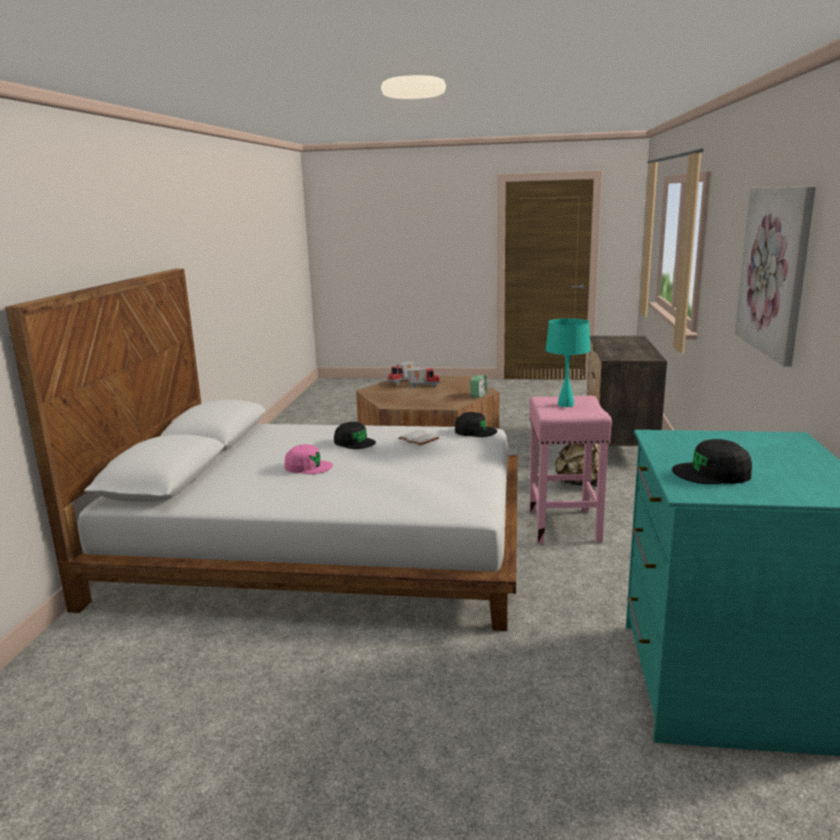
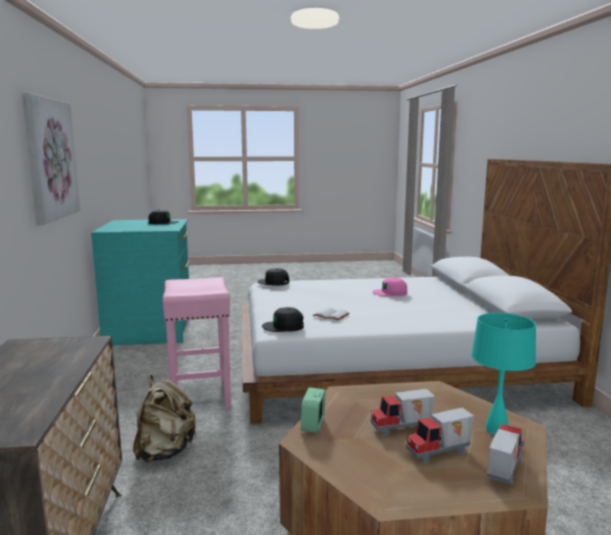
camera: 165 degrees right, 5 degrees down
black cap [334,422,376,449] -> black cap moved to [258,268,289,286]
turquoise table lamp [546,318,591,407] -> turquoise table lamp moved to [471,313,536,435]
none -> toy truck [370,389,435,436]

